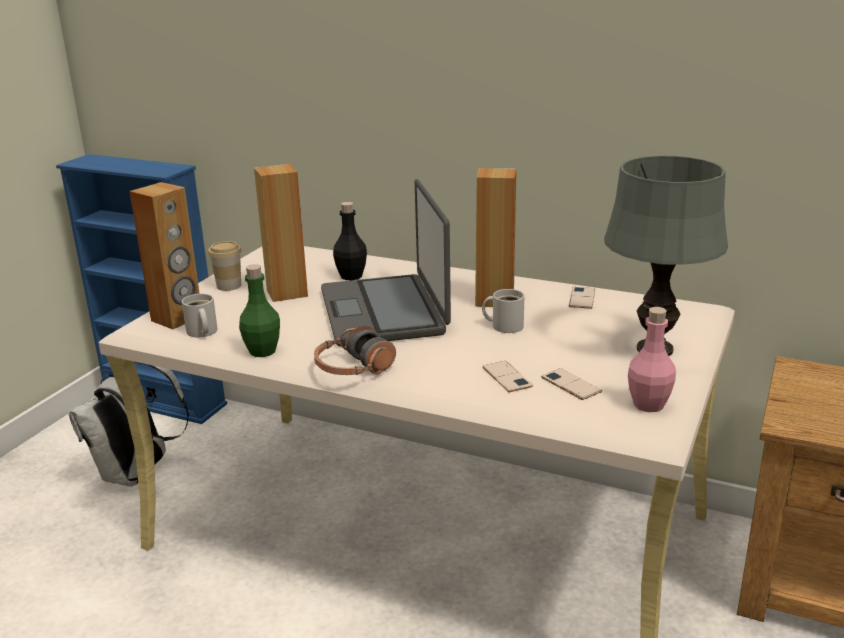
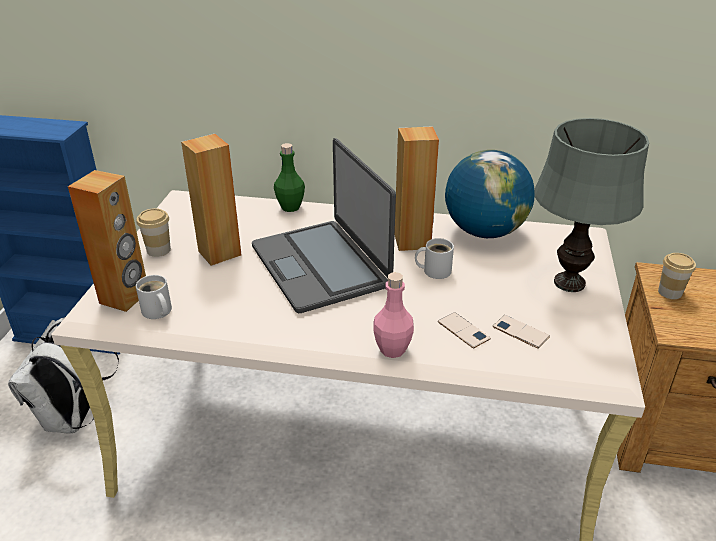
camera: 15 degrees left, 10 degrees up
green bottle [239,264,280,357] -> green bottle moved to [274,143,305,212]
headphones [314,326,396,375] -> none
black bottle [333,202,367,280] -> none
phone [569,287,595,309] -> globe [445,150,535,238]
pink bottle [628,307,676,412] -> pink bottle moved to [373,272,414,358]
none -> cup [658,253,696,299]

